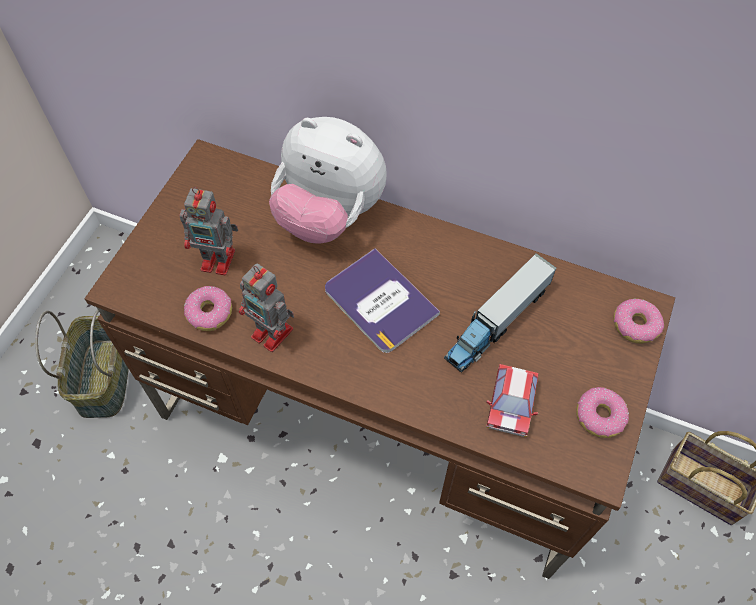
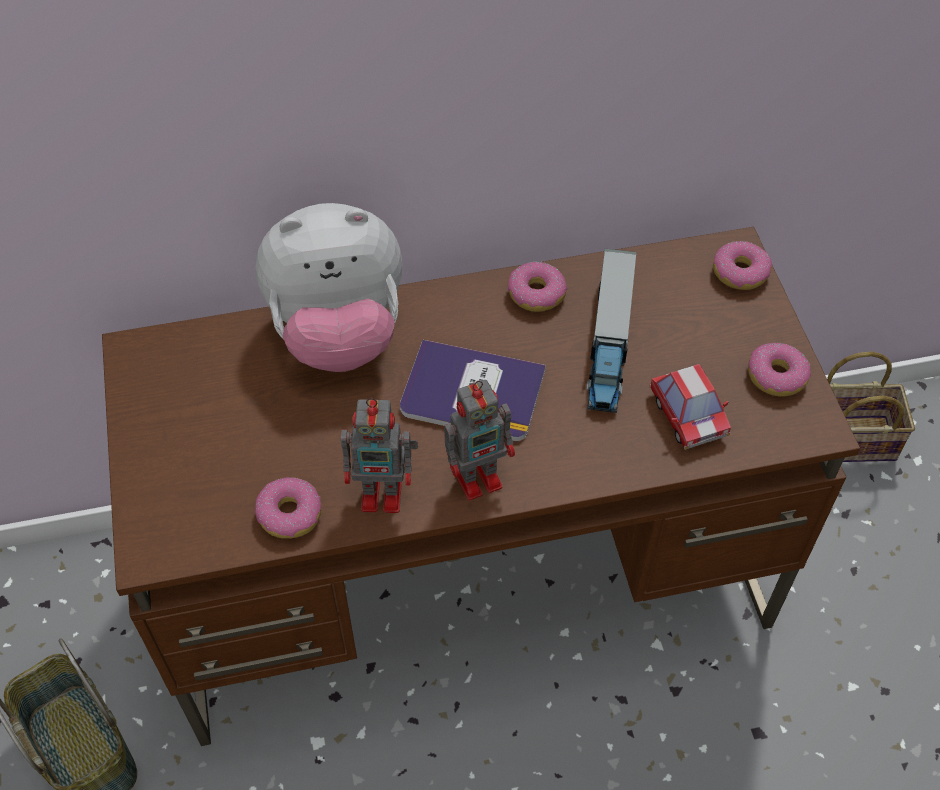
camera: 35 degrees left, 5 degrees down
toy robot [180,187,238,275] -> toy robot moved to [444,380,515,500]
none -> donut [508,262,567,312]

